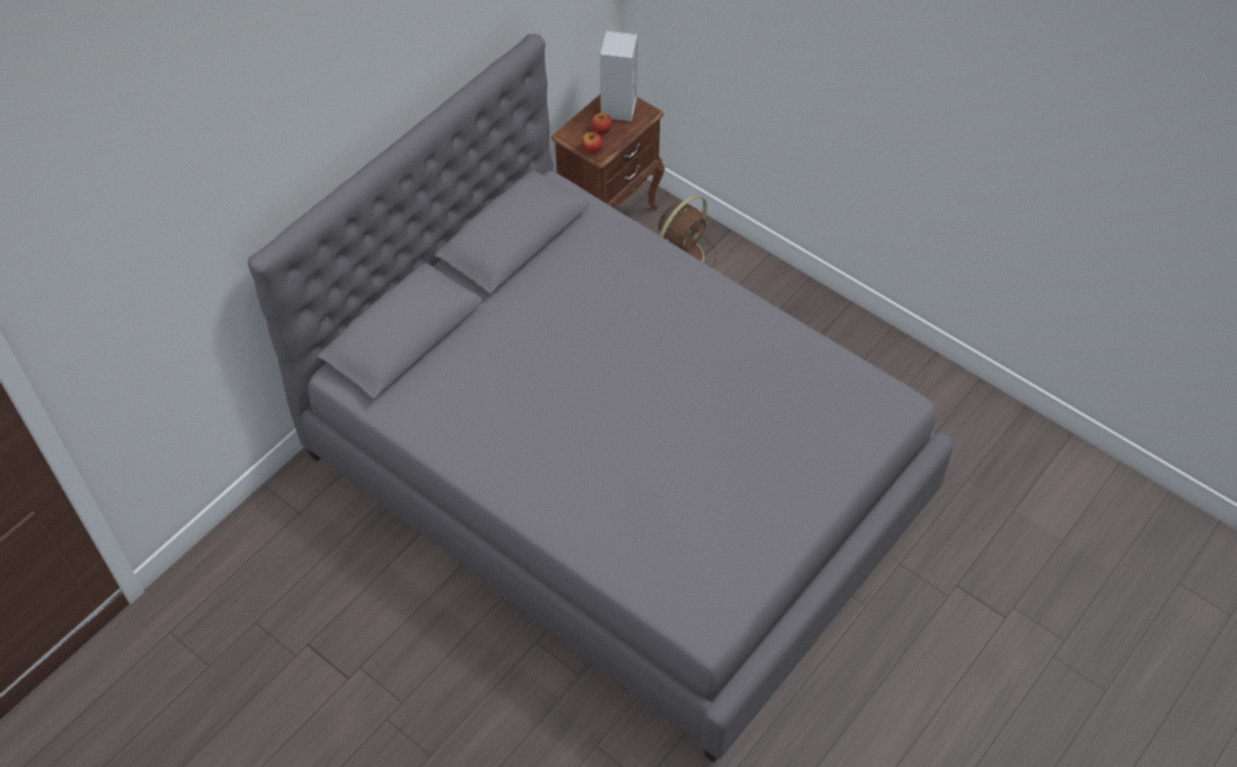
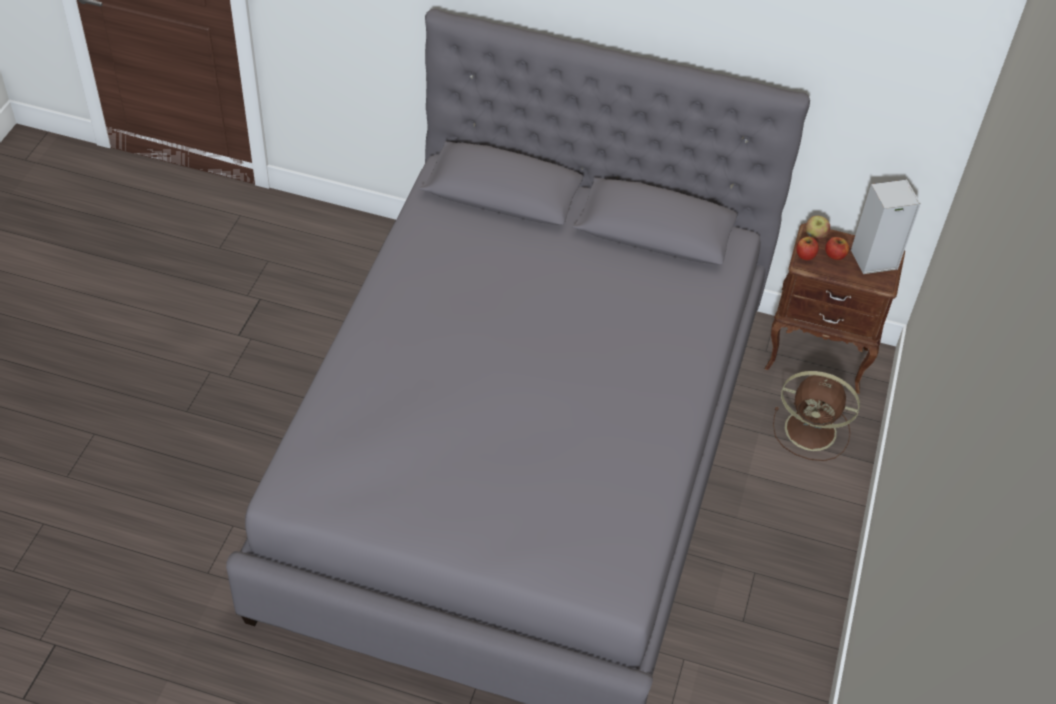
camera: 65 degrees right, 5 degrees down
none -> apple [805,216,830,240]

